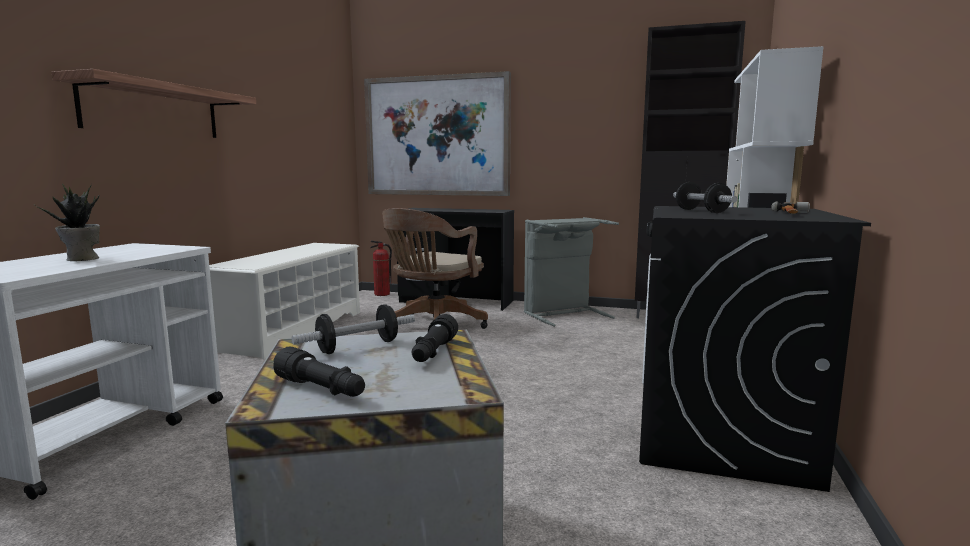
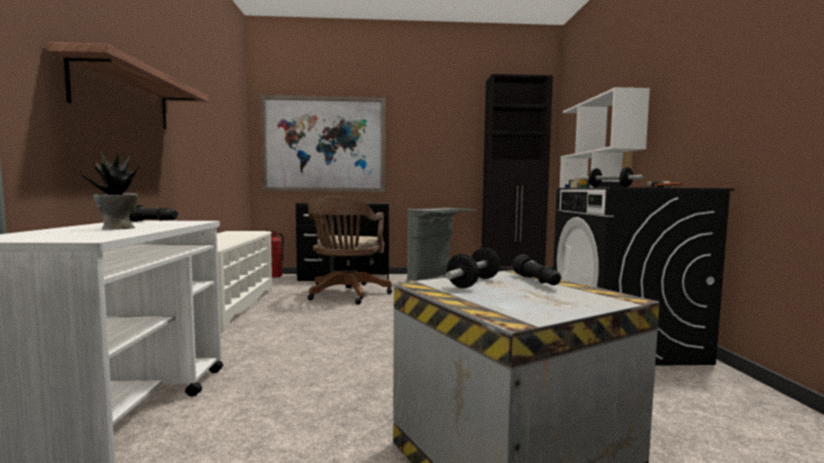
camera: 20 degrees left, 5 degrees down
black flashlight [273,347,365,397] -> black flashlight moved to [129,204,178,222]

